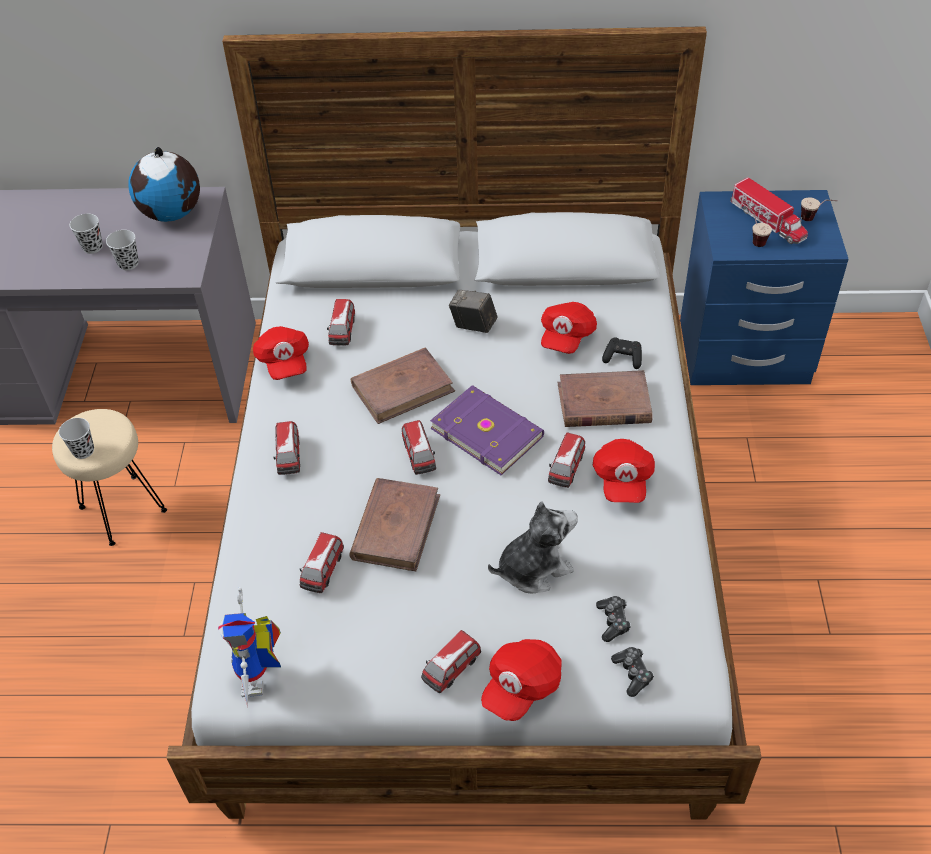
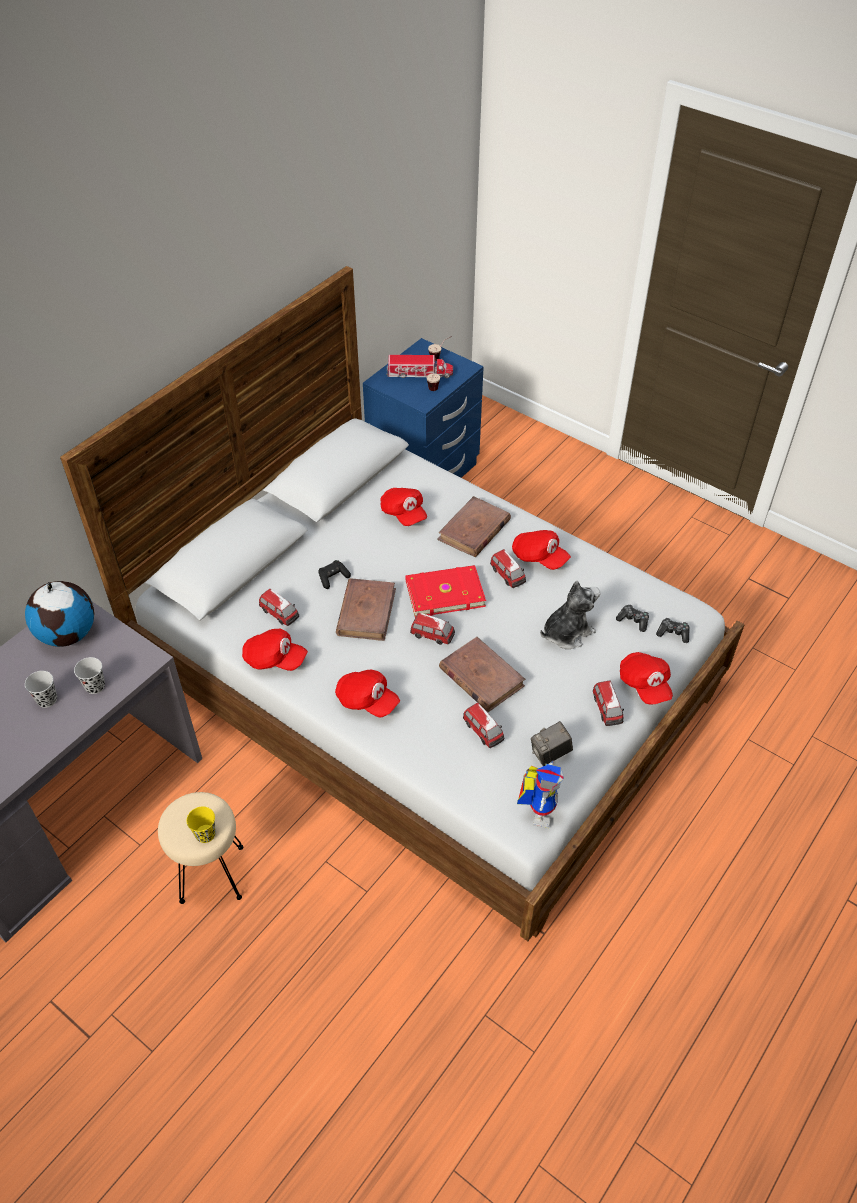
camera: 55 degrees left, 0 degrees up
black cup [59,418,94,459] -> yellow cup [186,807,216,843]
toy robot [218,587,281,708] -> toy robot turned 105 degrees counterclockwise [517,761,564,828]
toy car [273,421,300,475] -> red cap [335,670,400,717]
purple book [430,385,544,475] -> red book [405,565,486,618]
camera [449,289,498,333] -> camera moved to [531,721,573,766]
plush toy [488,501,578,594] -> plush toy turned 45 degrees clockwise [540,581,600,649]
black game controller [602,337,642,369] -> black game controller moved to [318,560,351,589]

